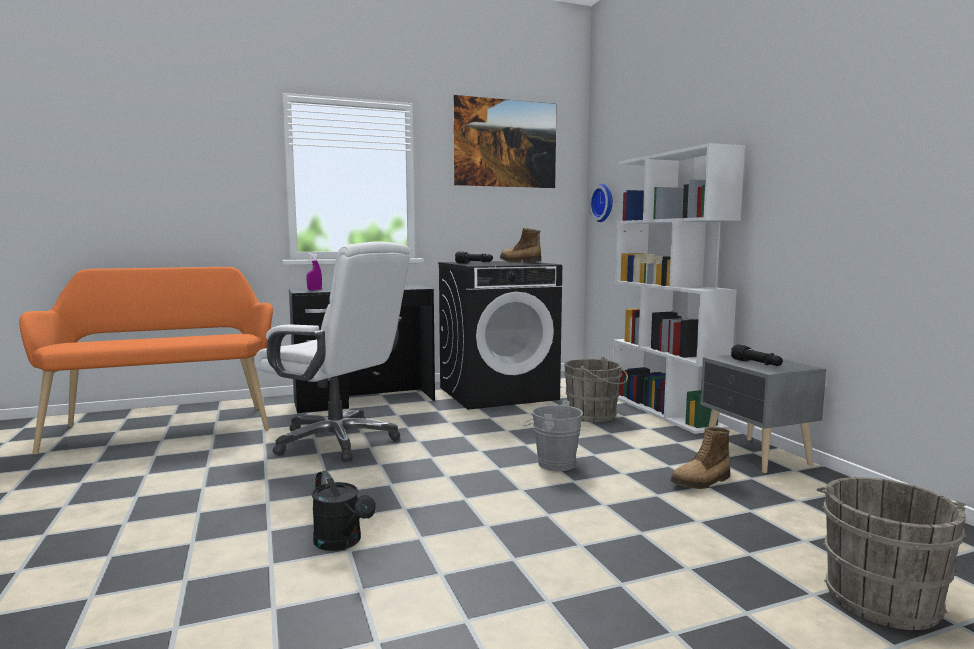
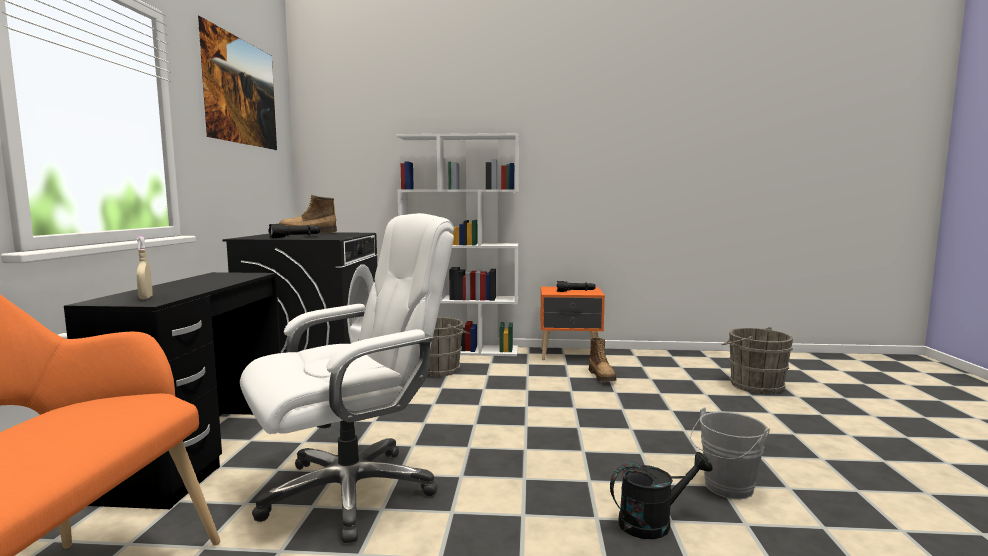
camera: 65 degrees left, 0 degrees up
purple spray bottle [307,253,322,290] -> beige spray bottle [136,236,153,299]
grey bucket [523,400,583,471] -> grey bucket moved to [690,407,770,499]
wall clock [589,184,613,222] -> none
grey nightstand [700,355,826,473] -> orange nightstand [540,287,605,360]

